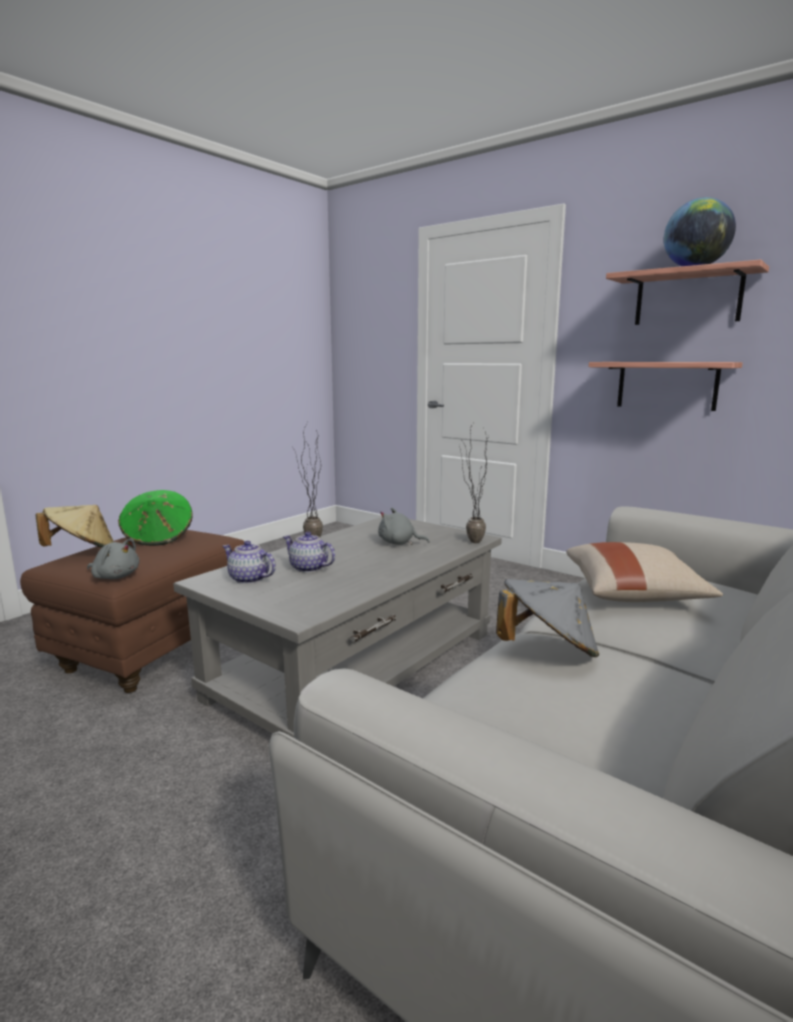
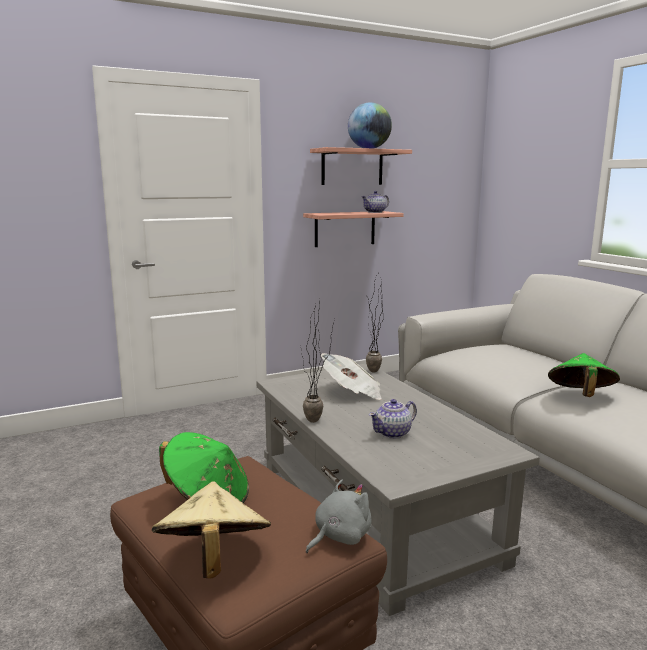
camera: 65 degrees left, 0 degrees up
teapot [223,541,276,584] -> teapot moved to [361,191,389,213]
grey plush toy [378,508,429,545] -> newspaper [321,353,381,400]
grey hat [496,579,599,657] -> green hat [548,353,620,397]
beige pillow [566,542,723,602] -> none

